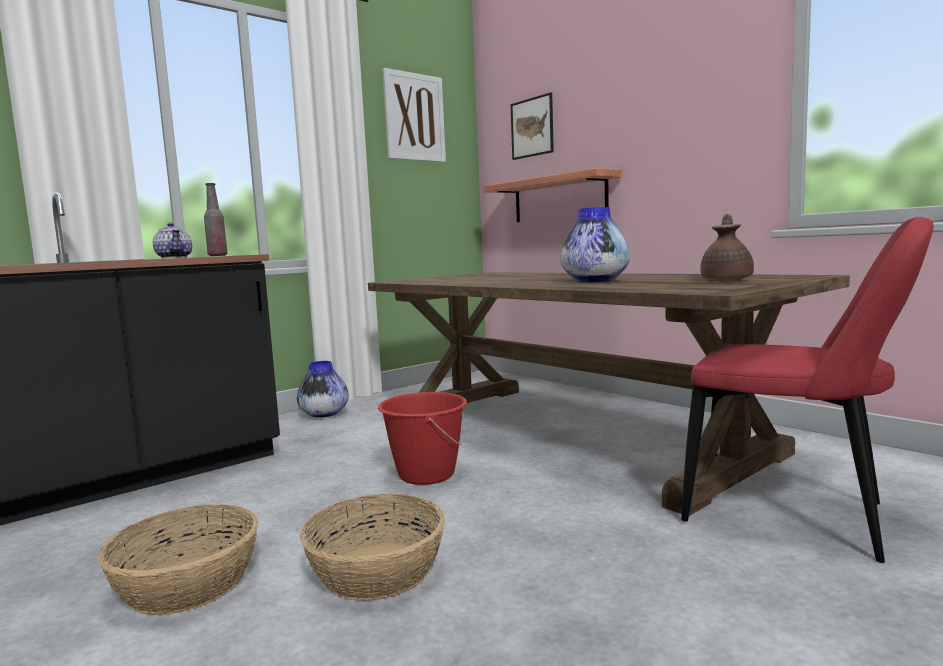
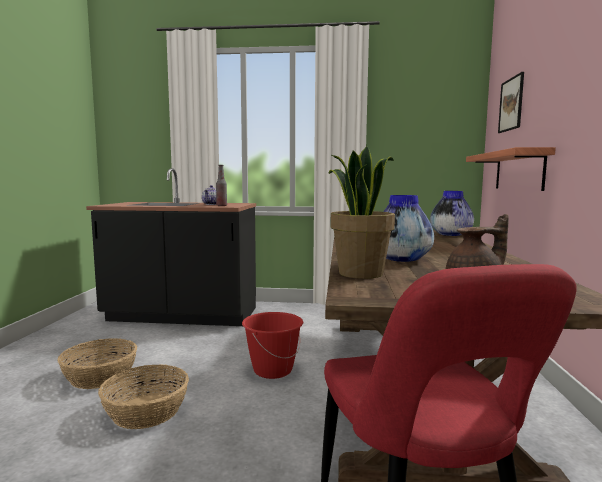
camera: 45 degrees right, 0 degrees up
vase [297,361,349,418] -> vase moved to [430,191,474,236]
picture [382,68,446,162] -> none
none -> potted plant [329,146,395,279]

